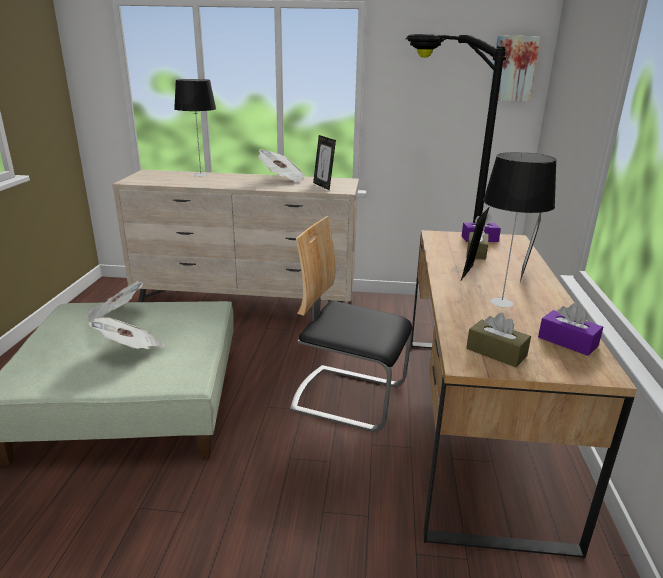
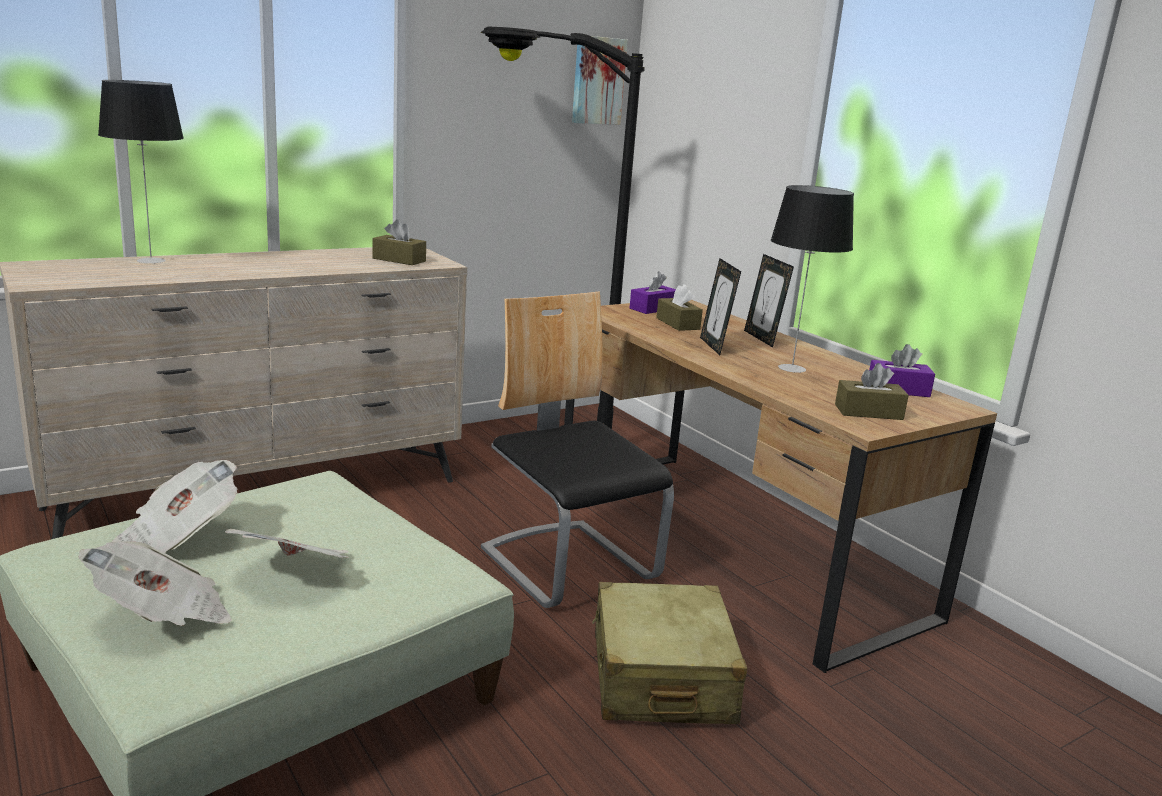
camera: 40 degrees left, 5 degrees down
newspaper [258,149,305,183] -> newspaper moved to [78,541,232,626]
chair [290,216,412,432] -> chair turned 75 degrees clockwise [481,292,674,608]
picture frame [313,135,336,191] -> brown tissue box [372,219,426,265]
none -> beige suitcase [592,582,747,724]

